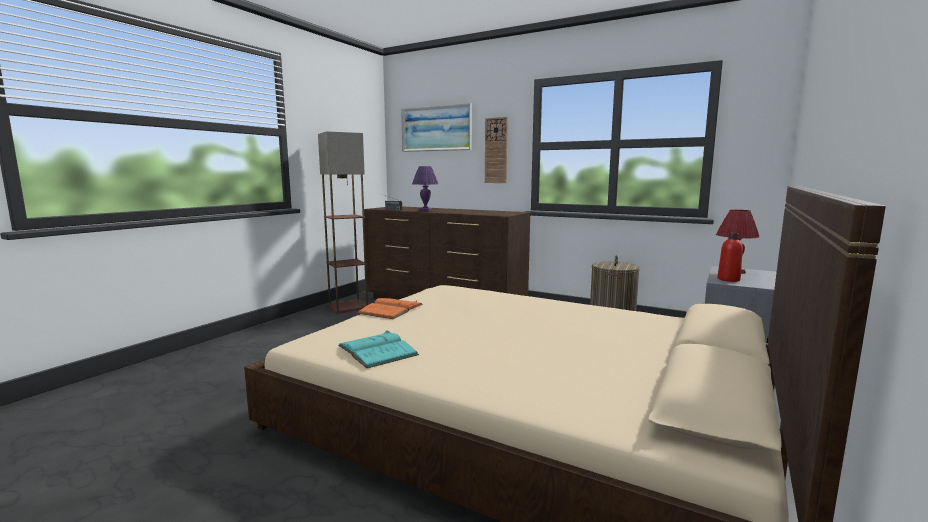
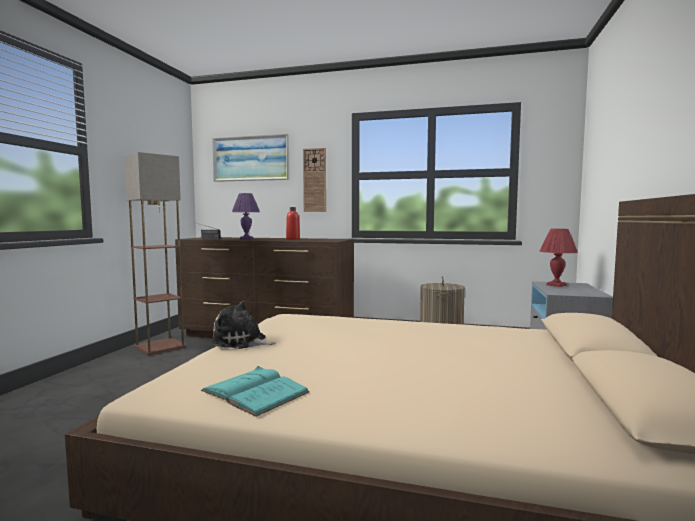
camera: 15 degrees left, 5 degrees down
orange book [357,298,423,319] -> plush toy [211,300,276,349]
red bottle [717,233,743,282] -> red bottle moved to [286,207,300,239]

